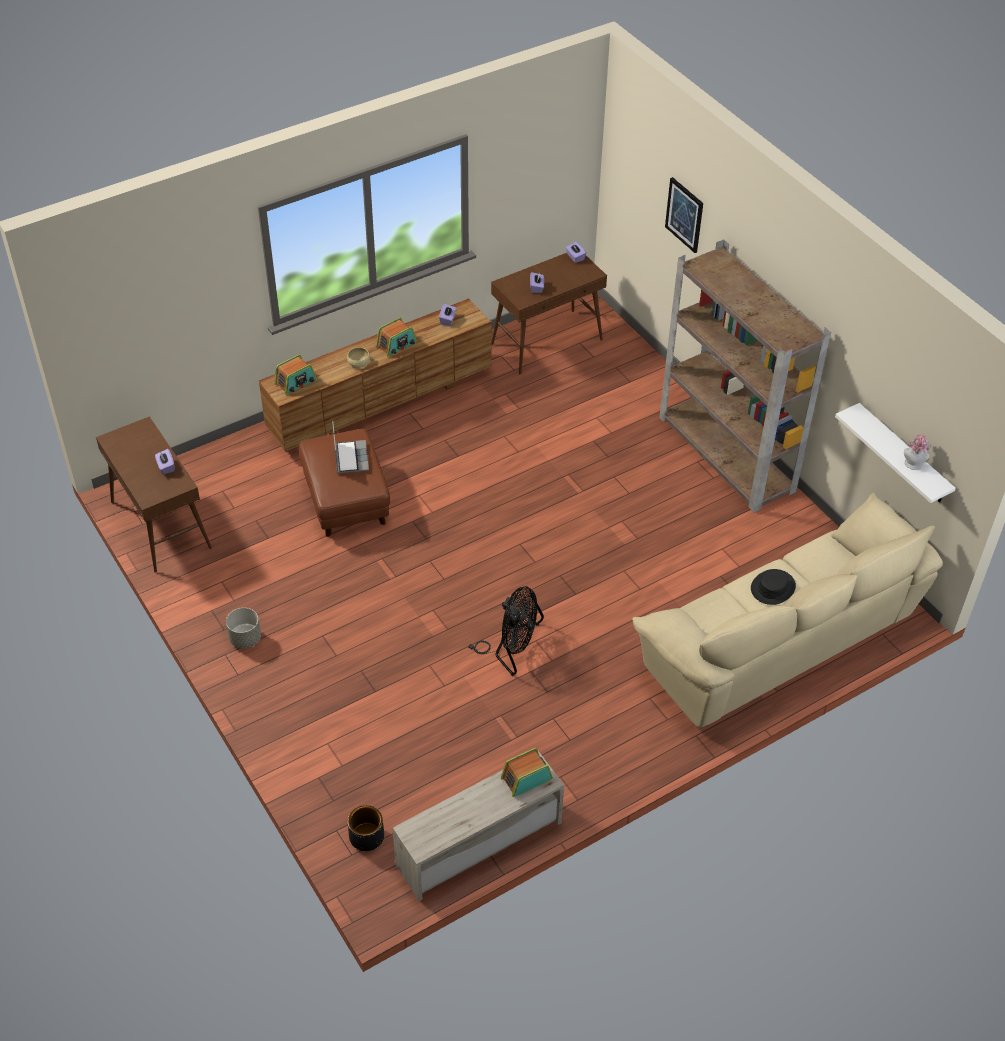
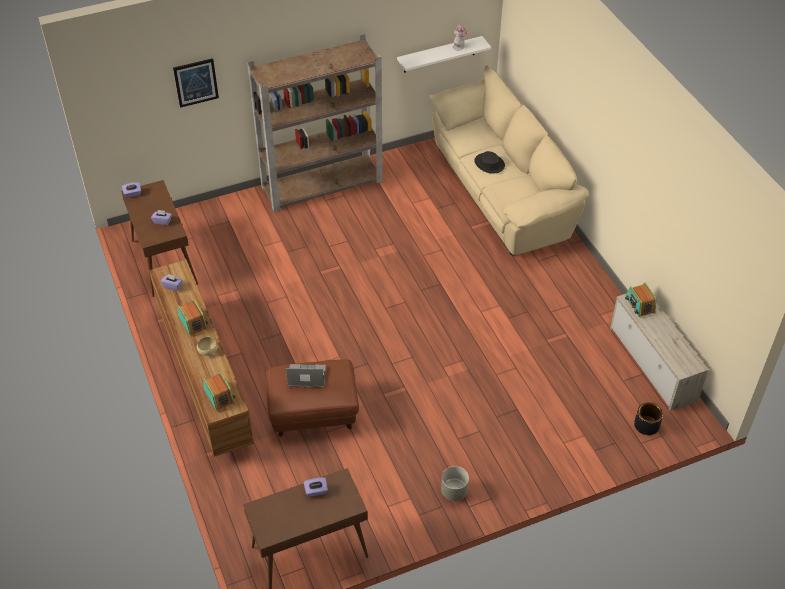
camera: 80 degrees left, 0 degrees up
black fan [468,586,544,676] -> none

